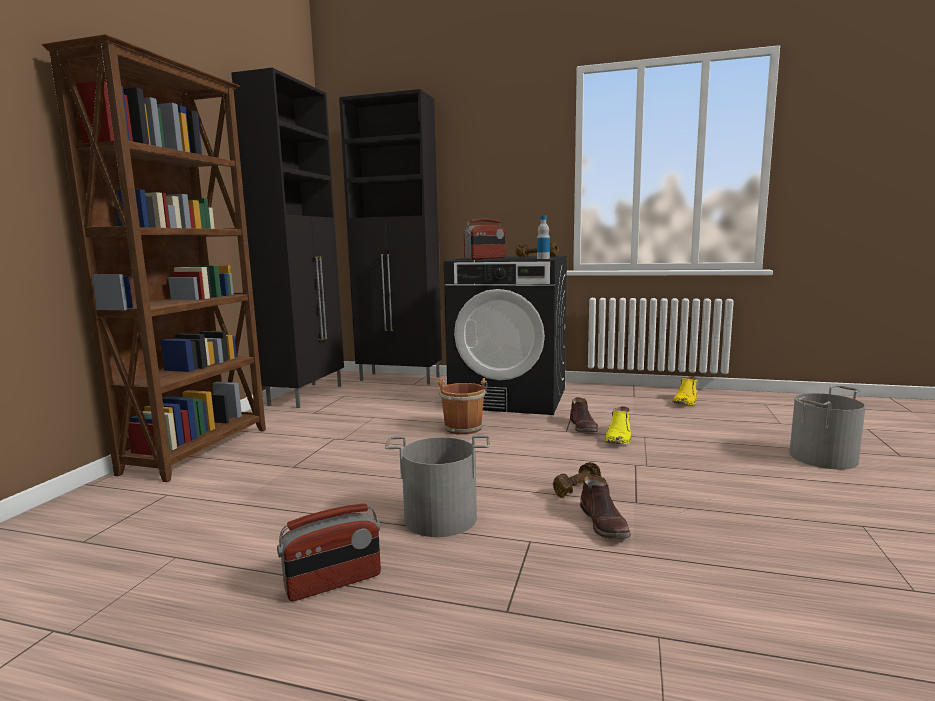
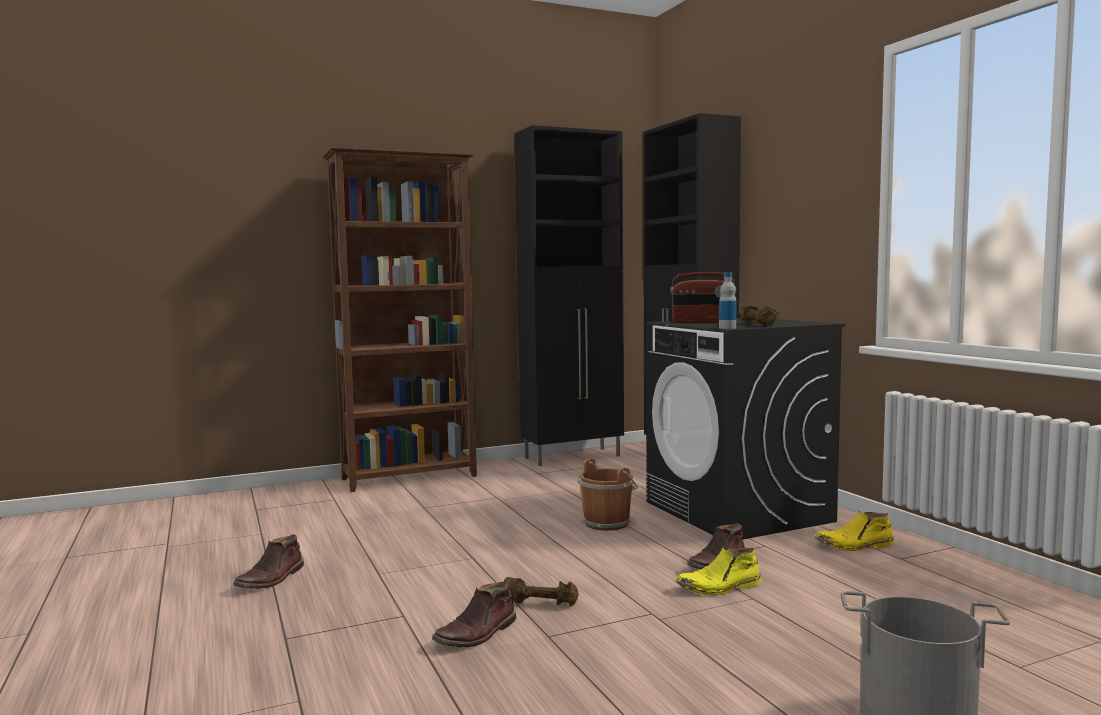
camera: 50 degrees right, 5 degrees down
radio [277,503,381,601] -> brown boot [233,534,304,589]
grey bucket [385,435,490,537] -> none
yellow boot [673,376,697,405] -> yellow boot moved to [815,511,894,551]

